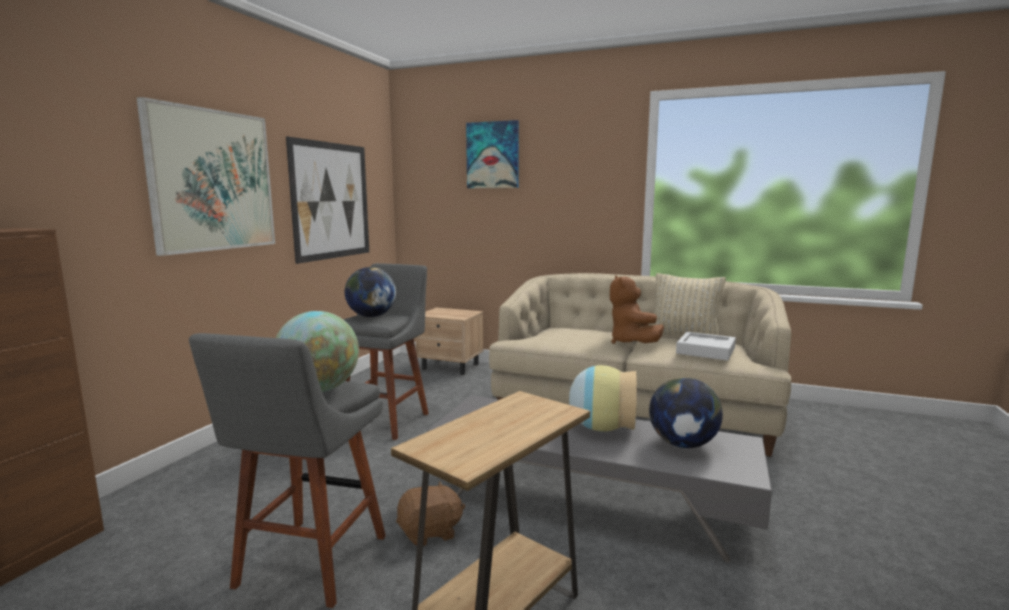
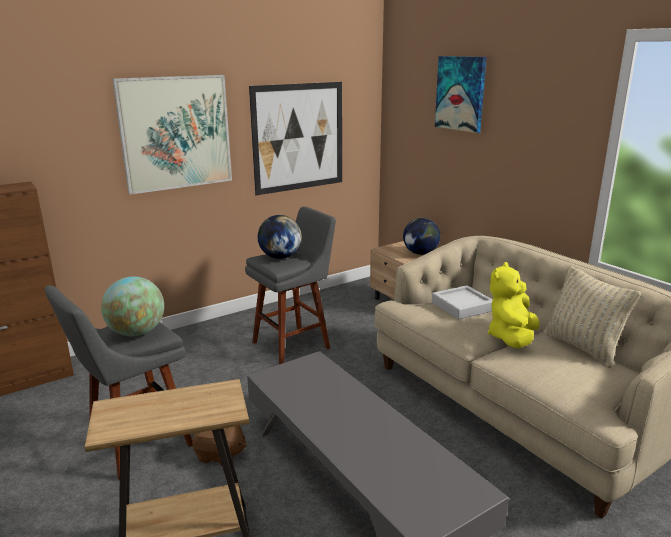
camera: 35 degrees right, 10 degrees up
vase [569,365,637,432] -> none
brown plush toy [610,275,664,344] -> yellow plush toy [488,262,540,348]
globe [649,377,723,448] -> globe moved to [403,218,440,255]
grey tray [676,332,736,361] -> grey tray moved to [431,285,493,320]

